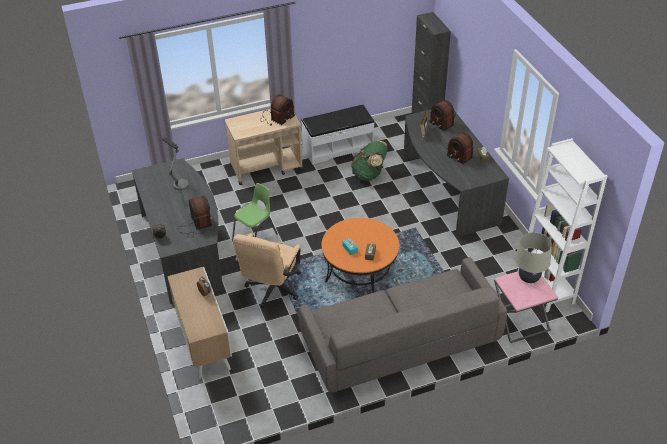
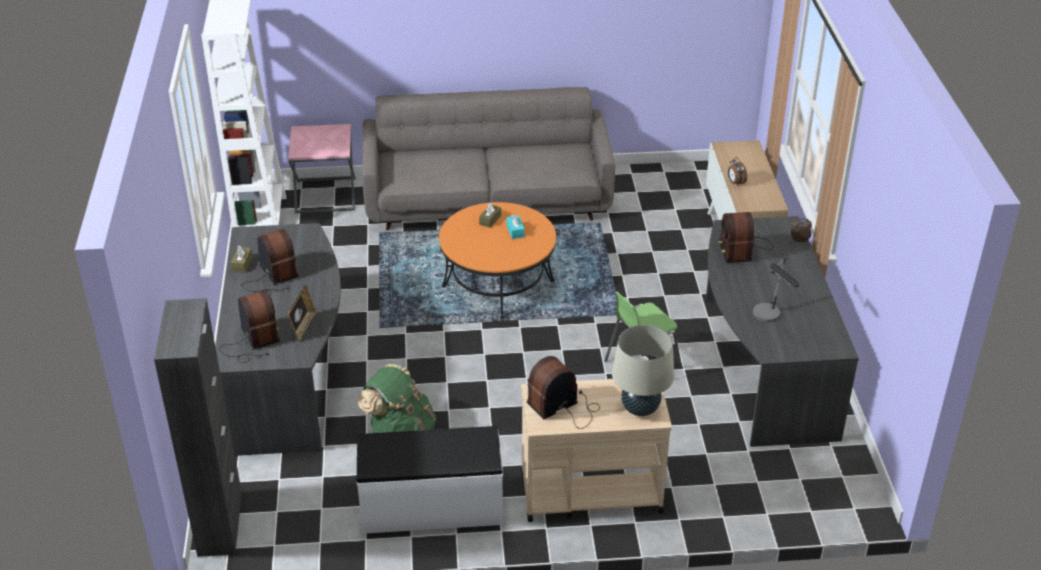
camera: 165 degrees left, 5 degrees down
beige office chair [233,233,301,308] -> none
beige table lamp [515,232,552,283] -> beige table lamp moved to [612,325,674,416]

